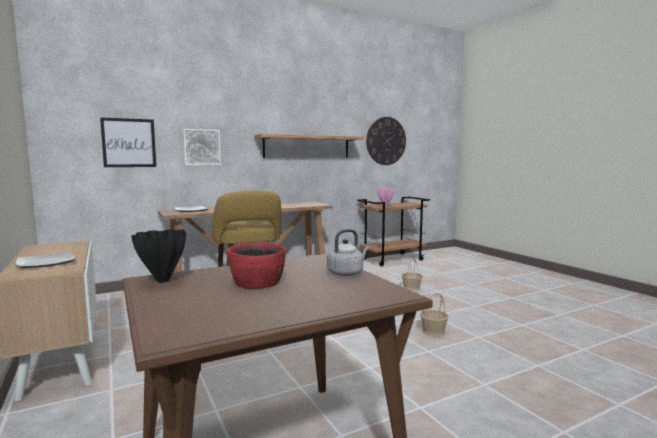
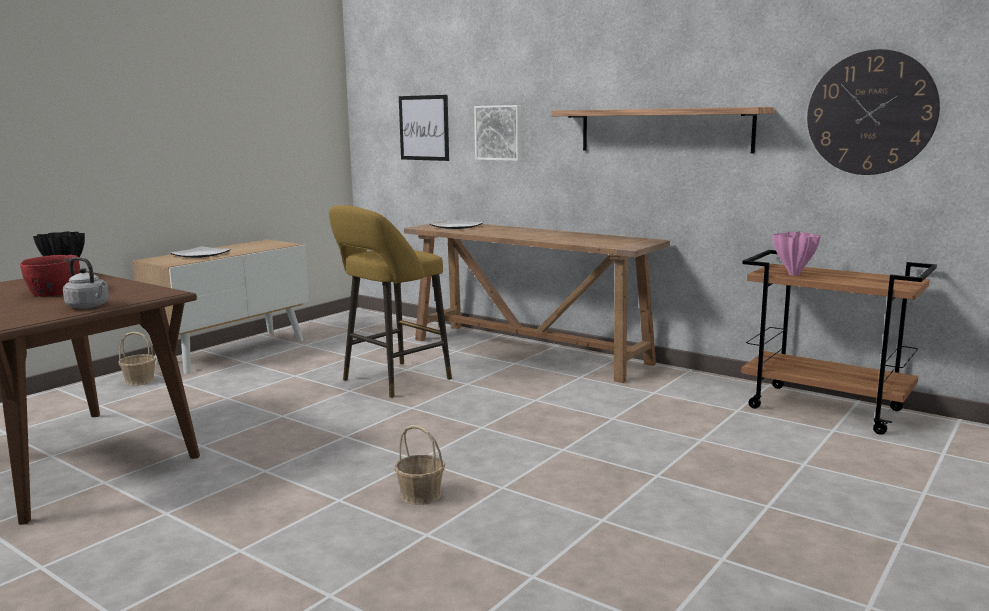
camera: 65 degrees right, 5 degrees up
basket [401,258,423,291] -> basket moved to [118,332,156,386]

